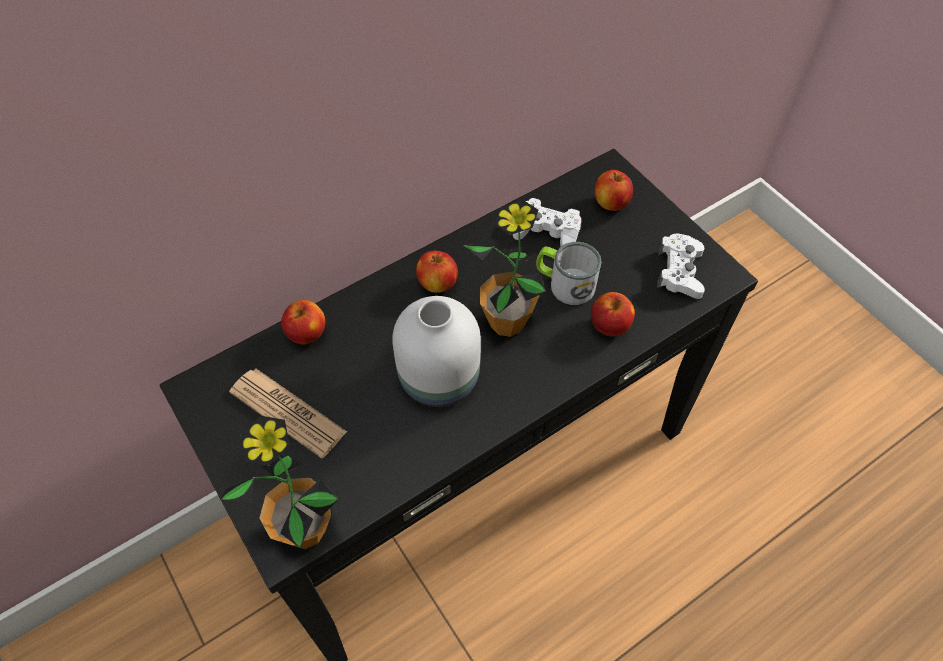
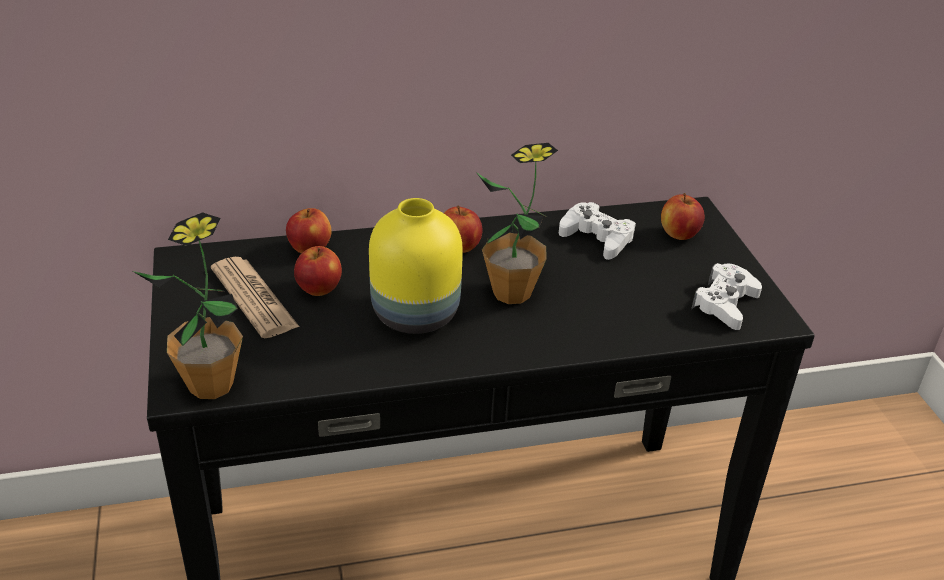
camera: 20 degrees right, 20 degrees down
white vase [392,296,481,407] -> yellow vase [369,198,463,334]
mug [536,242,601,305] -> none
apple [591,292,635,336] -> apple moved to [294,246,342,296]

